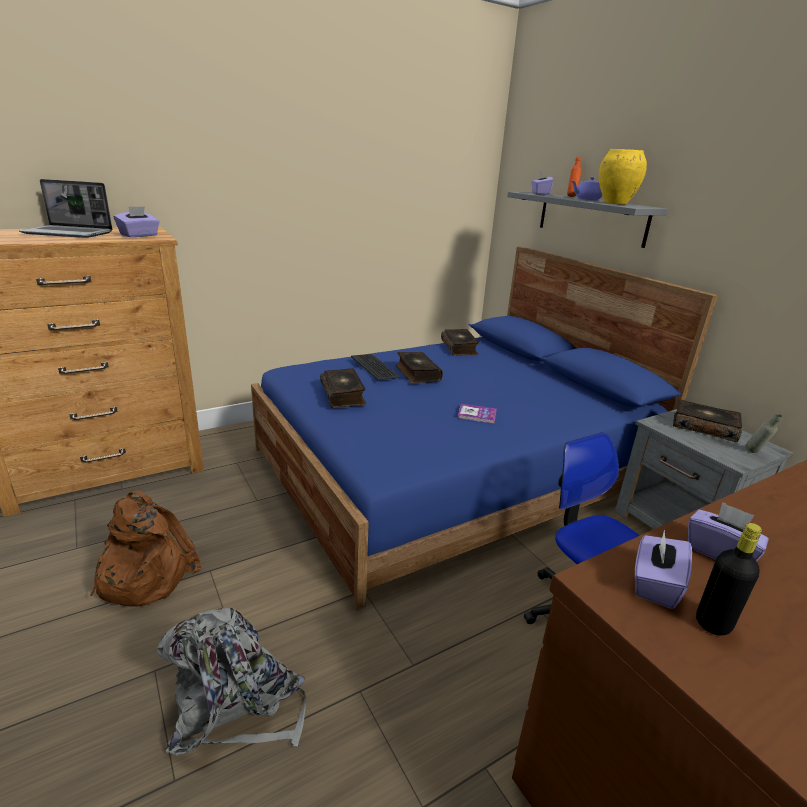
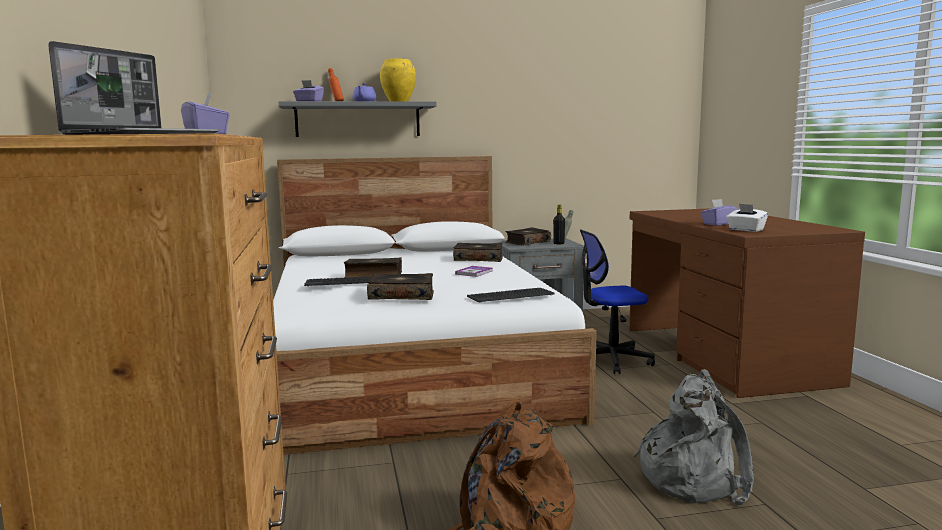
camera: 70 degrees left, 15 degrees down
blue bed [251,246,718,610] -> white bed [273,156,597,455]
book [441,329,479,356] -> book moved to [453,243,503,262]
purple tissue box [635,529,692,609] -> white tissue box [726,203,768,232]
black bottle [696,523,762,636] -> black bottle moved to [553,205,565,244]
none -> keyboard [467,288,555,303]

